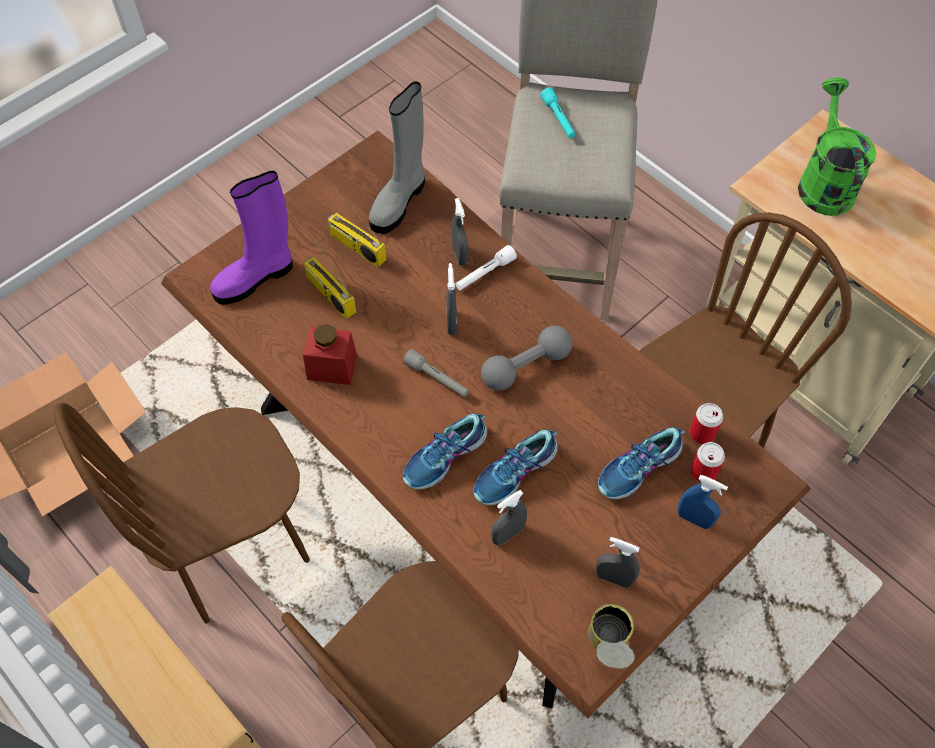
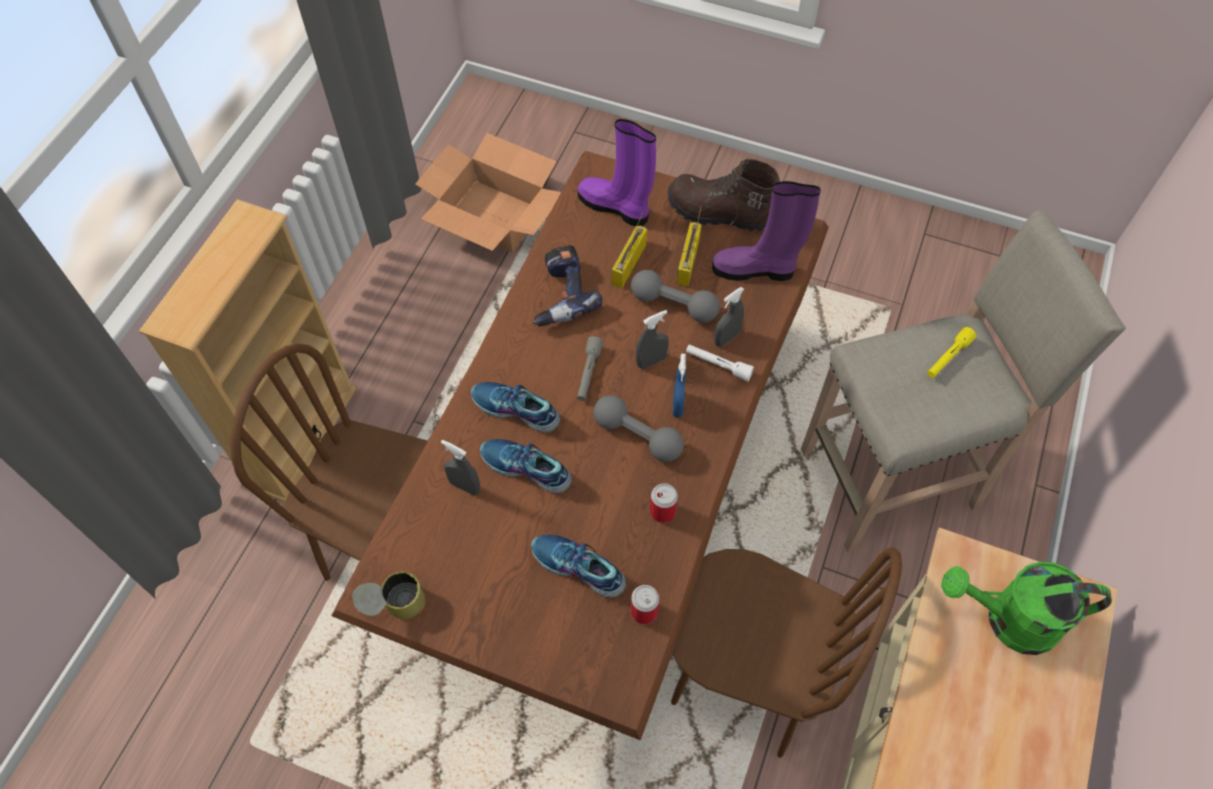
camera: 65 degrees right, 0 degrees up
brown chair [54,403,310,624] -> none
red jar [303,324,357,385] -> power drill [533,245,602,326]
grey boot [369,81,425,234] -> purple boot [712,181,821,281]
turquoise flashlight [540,87,576,138] -> yellow flashlight [927,327,976,378]
grey spray bottle [596,537,640,588] -> none
blue spray bottle [678,475,728,529] -> blue spray bottle moved to [673,354,686,418]
can [691,442,725,482] -> can moved to [650,483,678,523]
green watering can [798,78,876,216] -> green watering can turned 150 degrees counterclockwise [941,562,1112,655]
none -> grey dumbbell [631,270,720,323]
none -> brown boot [668,159,780,231]

